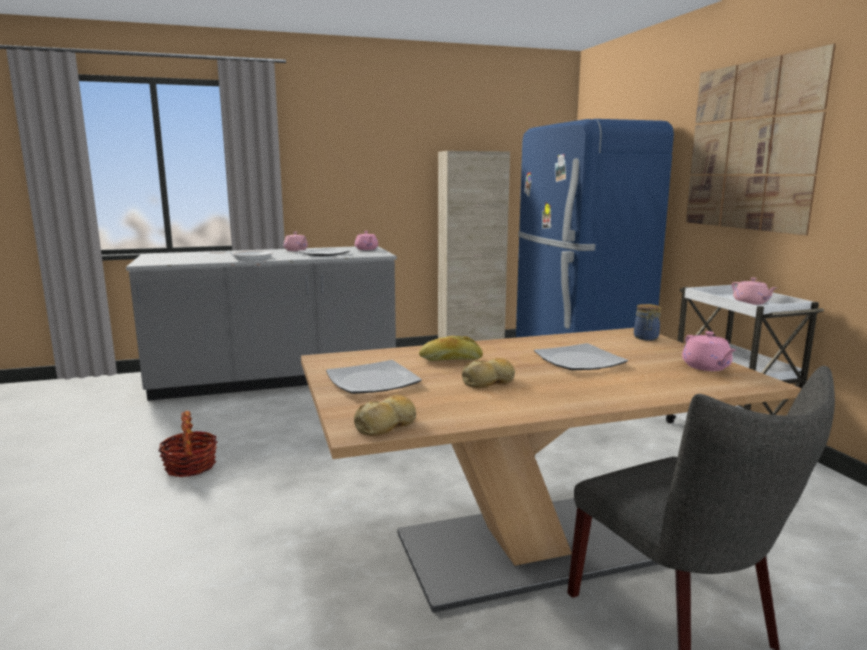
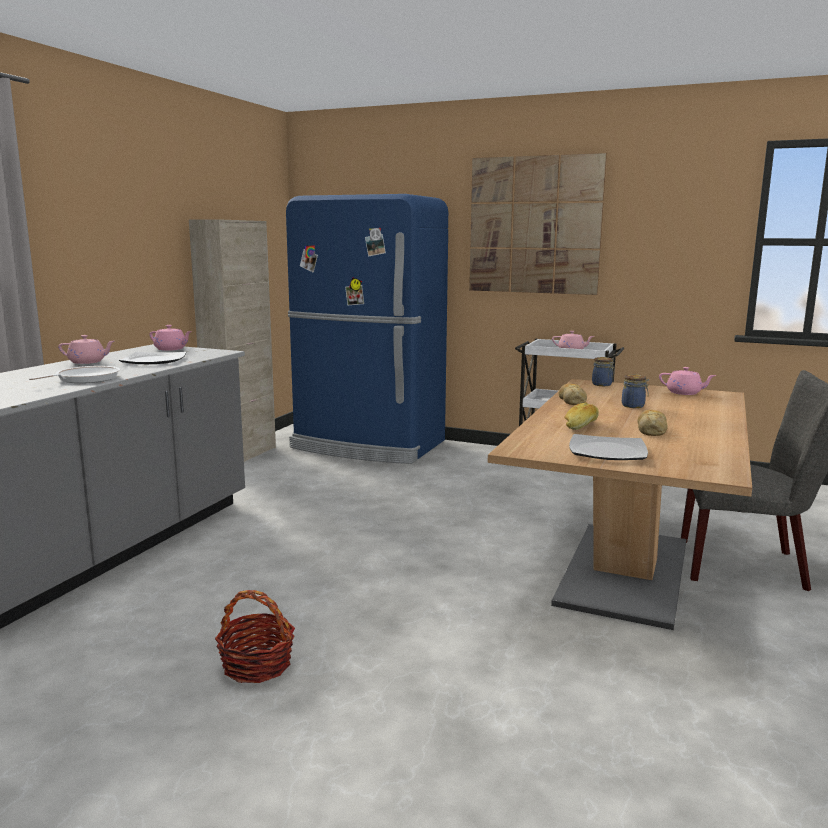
camera: 50 degrees left, 0 degrees up
bread [354,395,416,436] -> bread moved to [559,384,587,405]
plate [534,343,628,370] -> jar [622,374,649,408]

